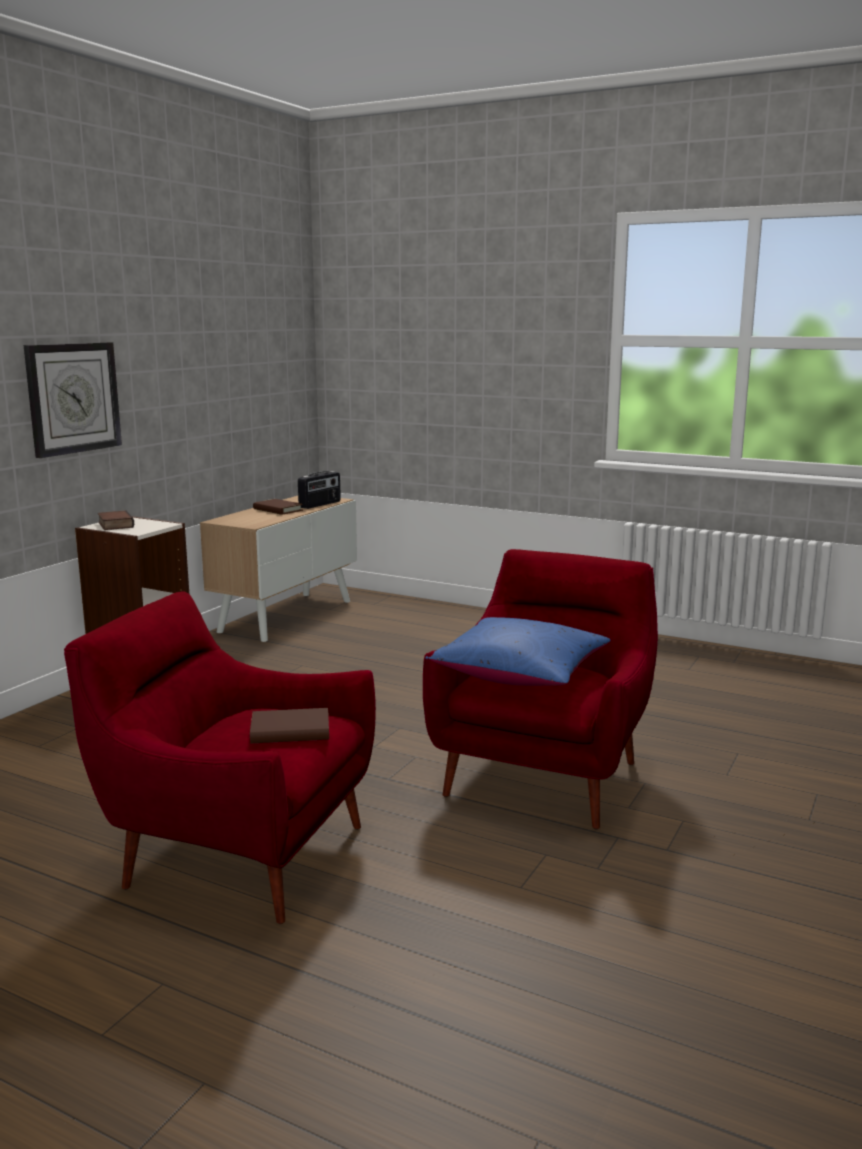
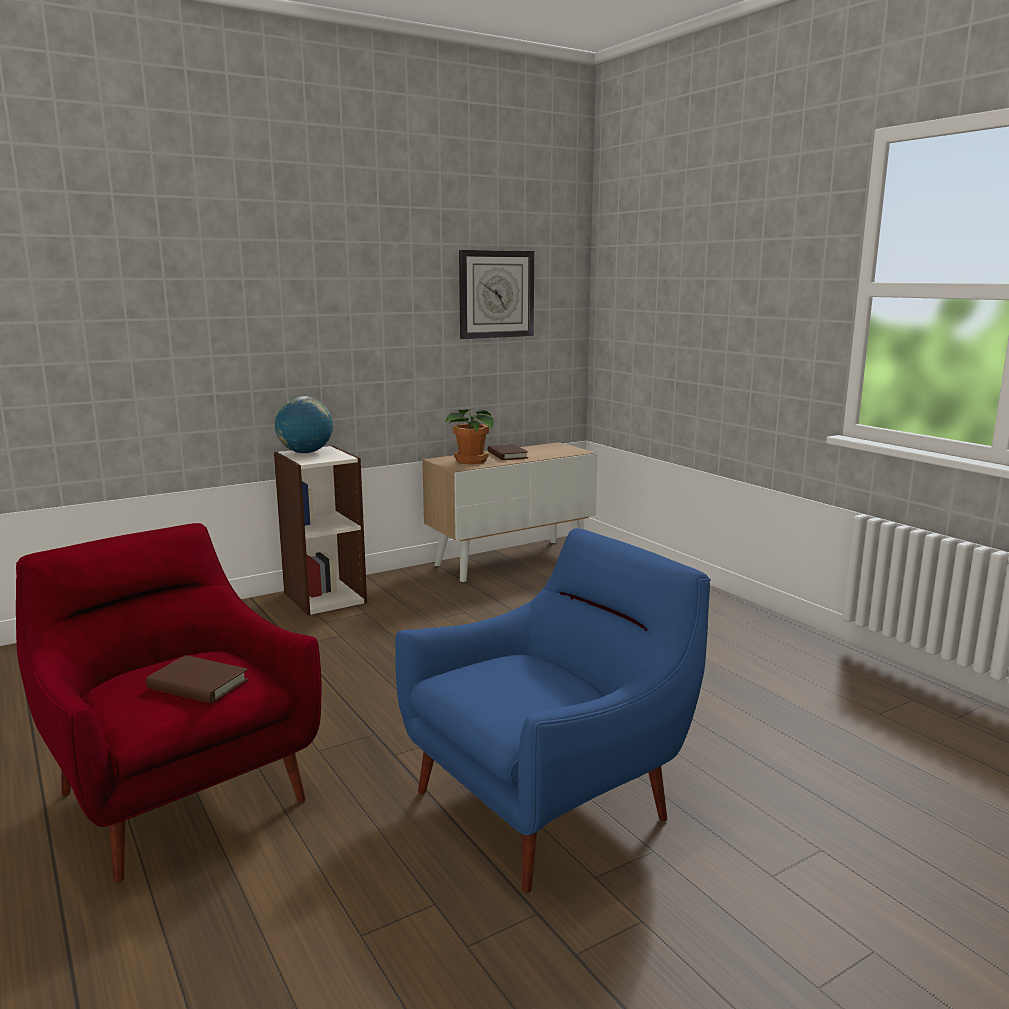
camera: 30 degrees right, 0 degrees up
wall clock [24,342,122,458] -> wall clock moved to [459,250,534,339]
book [98,510,134,530] -> globe [275,396,333,453]
radio [298,471,341,509] -> none
red armchair [423,549,658,829] -> blue armchair [395,528,711,893]
blue pillow [425,617,611,686] -> none
none -> potted plant [445,409,494,464]

